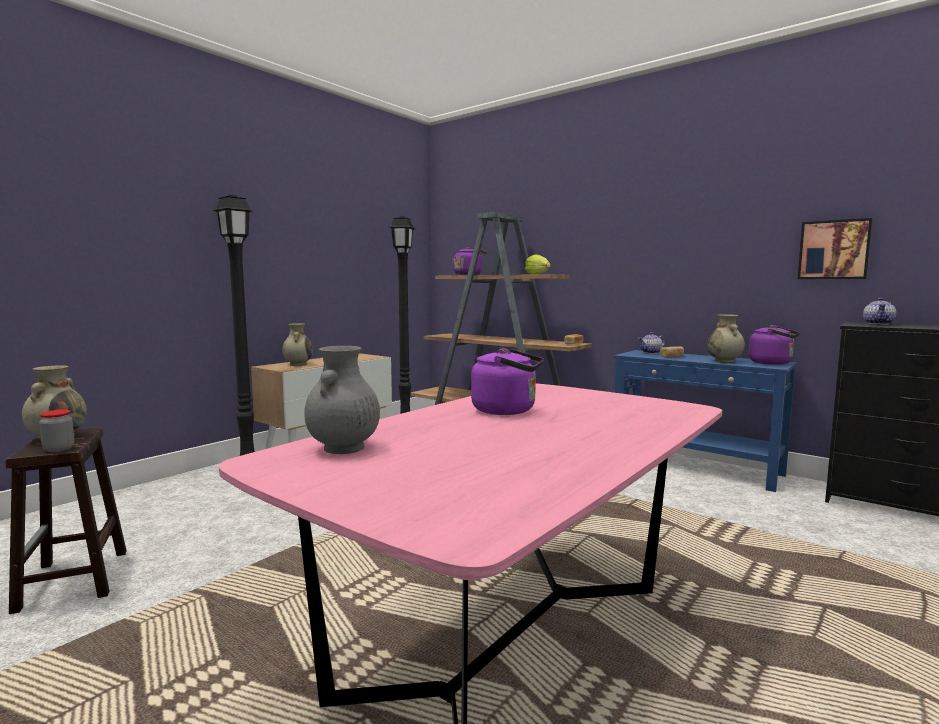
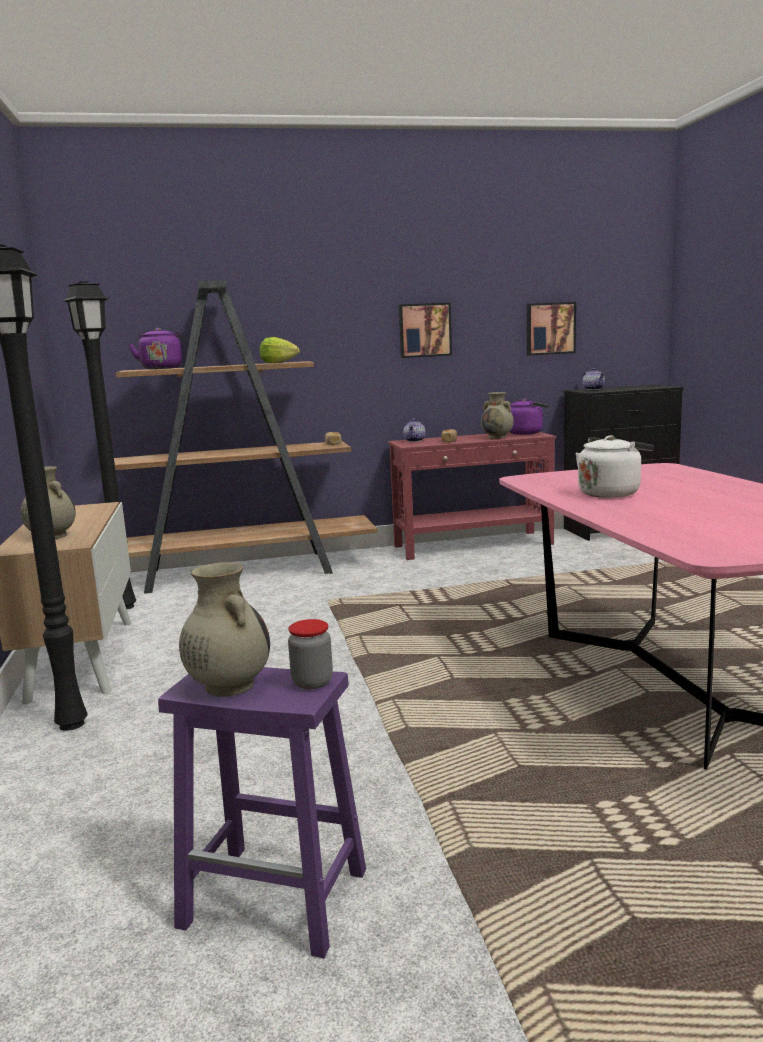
camera: 50 degrees left, 5 degrees up
brown stool [5,427,127,614] -> purple stool [158,667,366,958]
grey vase [304,346,380,454] -> none
purple kettle [471,348,544,415] -> white kettle [576,435,654,498]
blue console table [614,350,797,492] -> red console table [388,432,556,560]
none -> picture [399,302,452,358]

